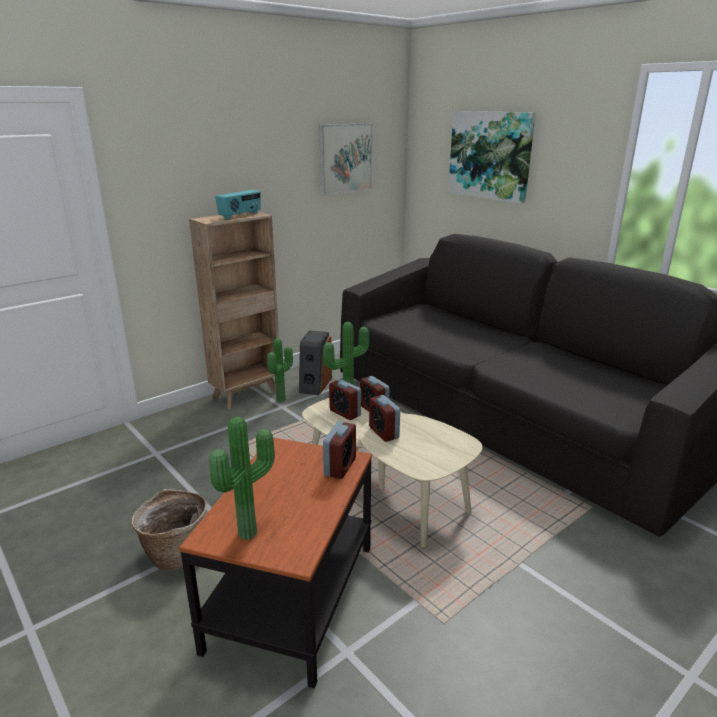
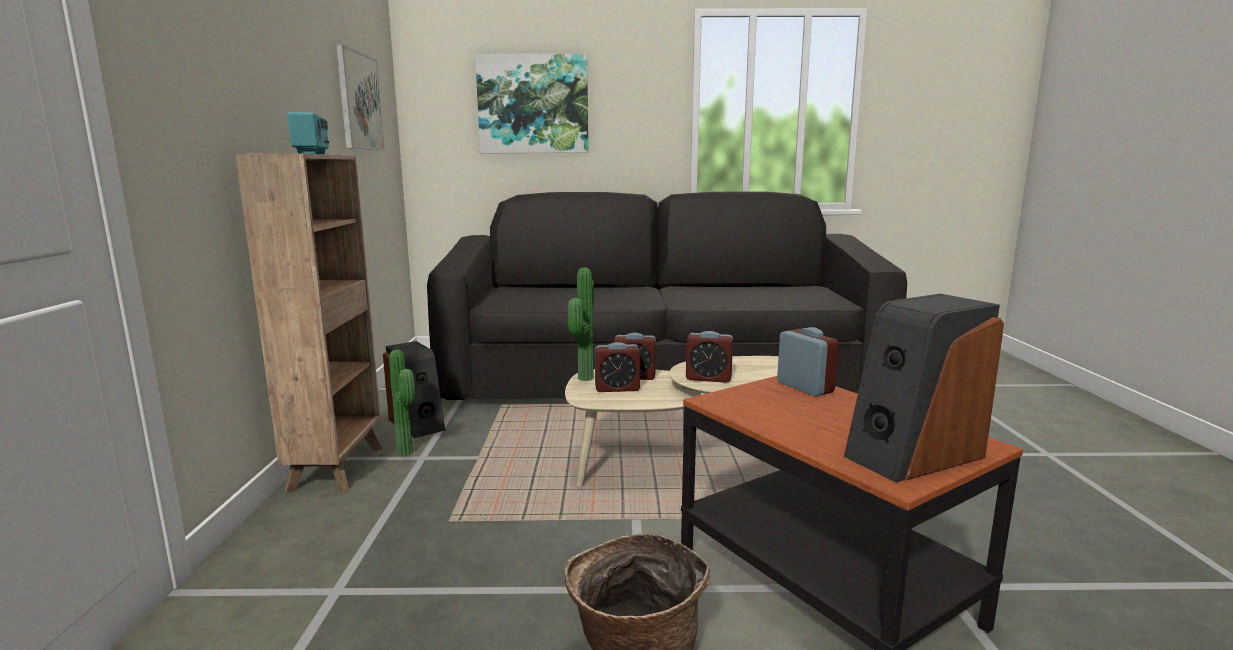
camera: 50 degrees left, 10 degrees down
potted plant [209,417,275,540] -> speaker [844,294,1004,483]

